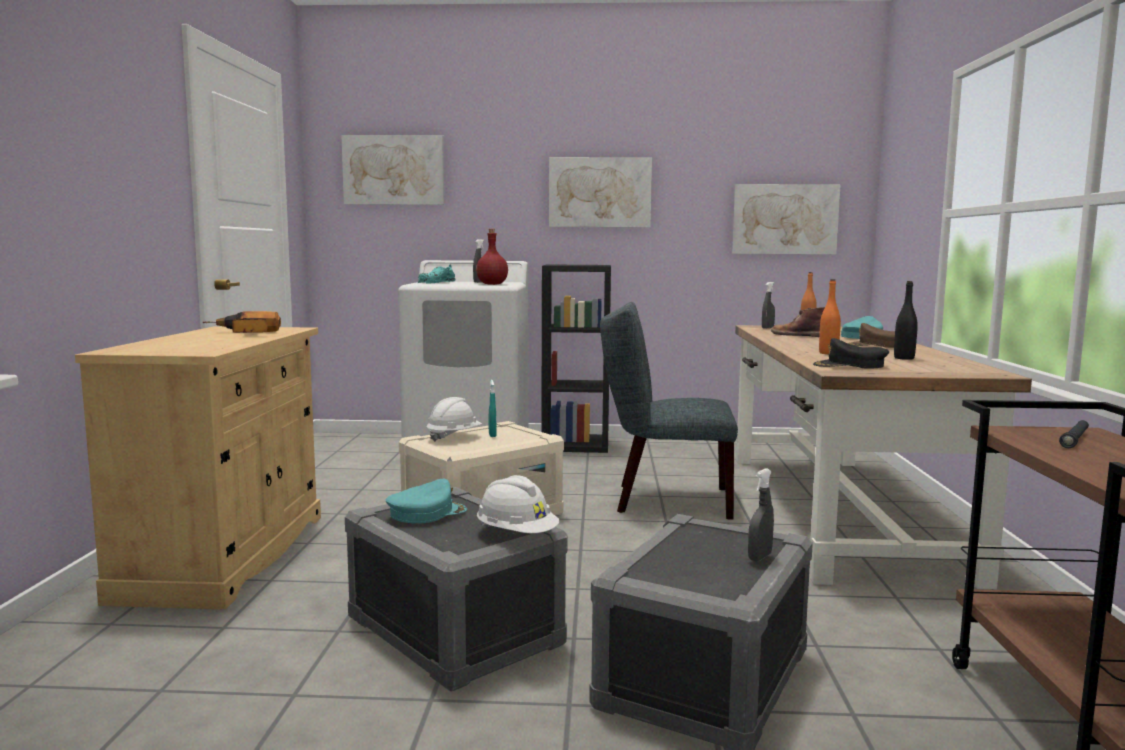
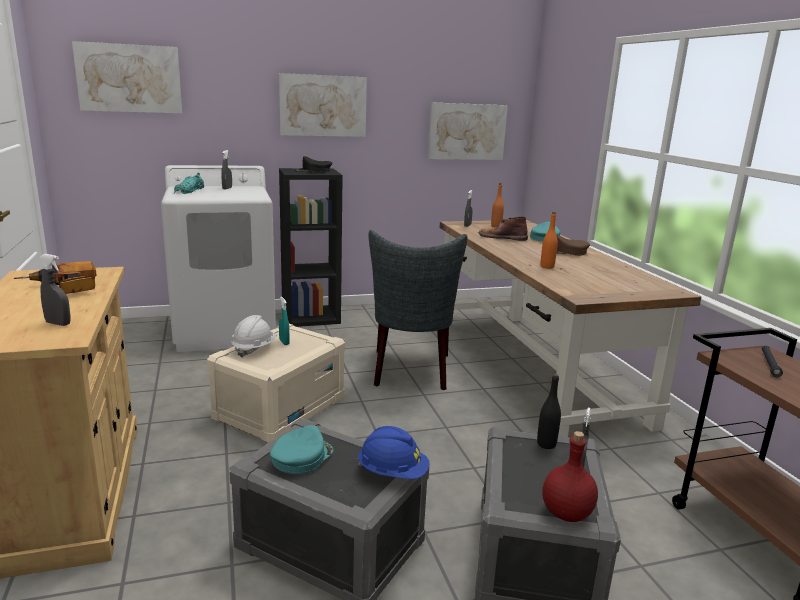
camera: 20 degrees left, 10 degrees up
red bottle [476,229,508,285] -> red bottle moved to [542,431,598,522]
white hard hat [477,475,559,533] -> blue hard hat [357,426,430,479]
grey chair [600,302,738,520] -> grey chair turned 75 degrees counterclockwise [369,230,467,390]
black cap [813,338,889,369] -> black cap moved to [295,156,332,172]
black bottle [894,281,918,360] -> black bottle moved to [537,374,561,449]
none -> grey spray bottle [40,254,71,326]

